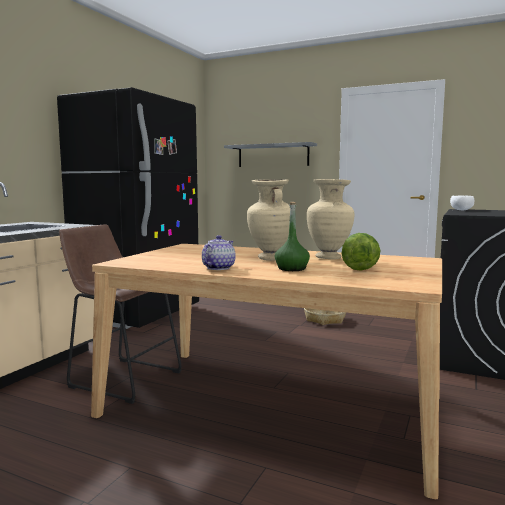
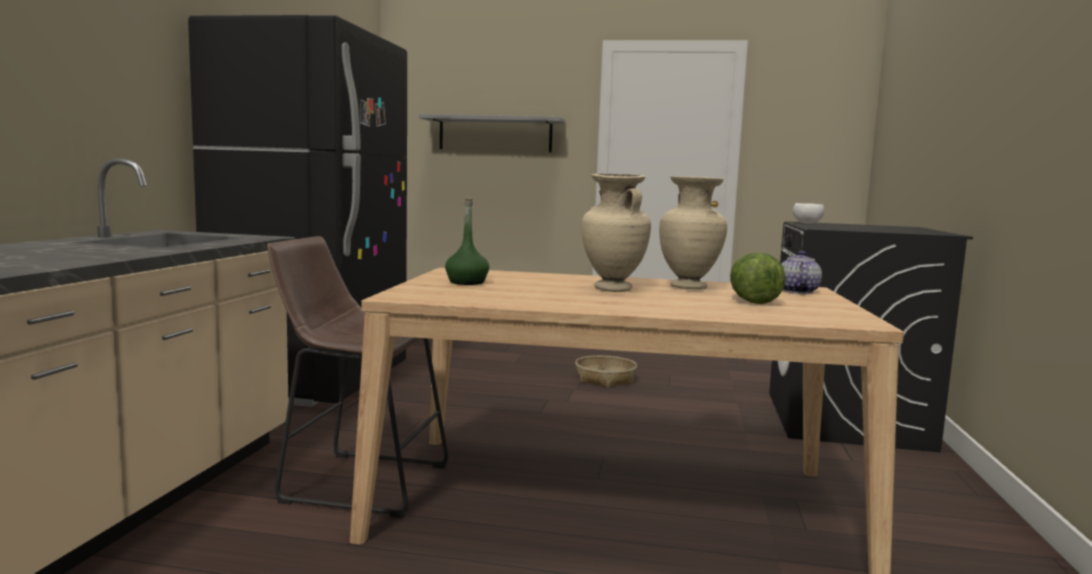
camera: 15 degrees left, 0 degrees up
teapot [202,235,236,270] -> teapot moved to [782,251,822,294]
green bottle [275,202,310,271] -> green bottle moved to [445,198,489,285]

